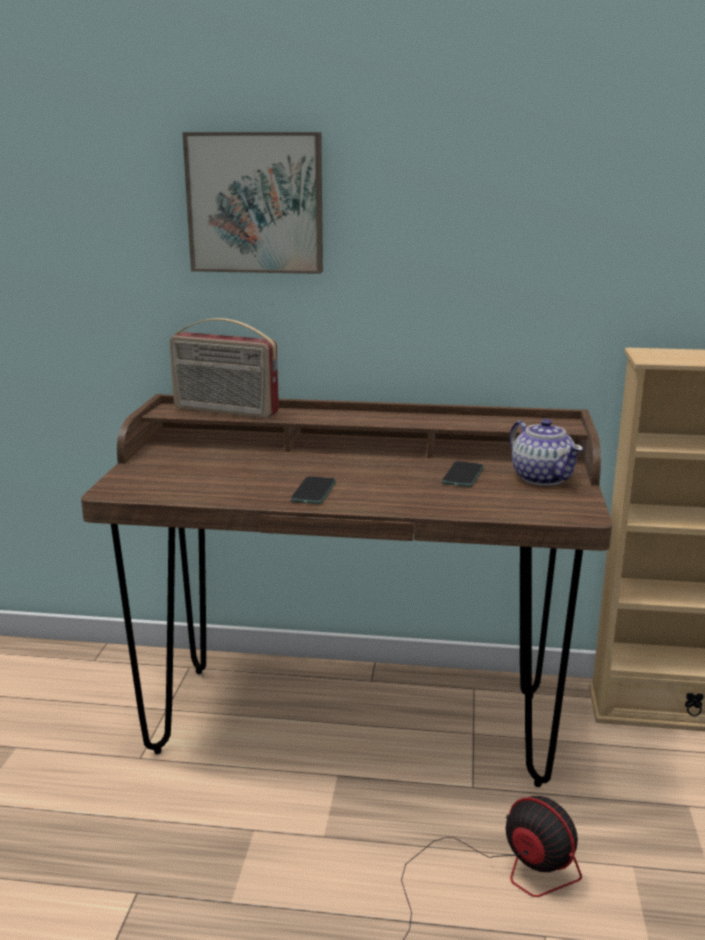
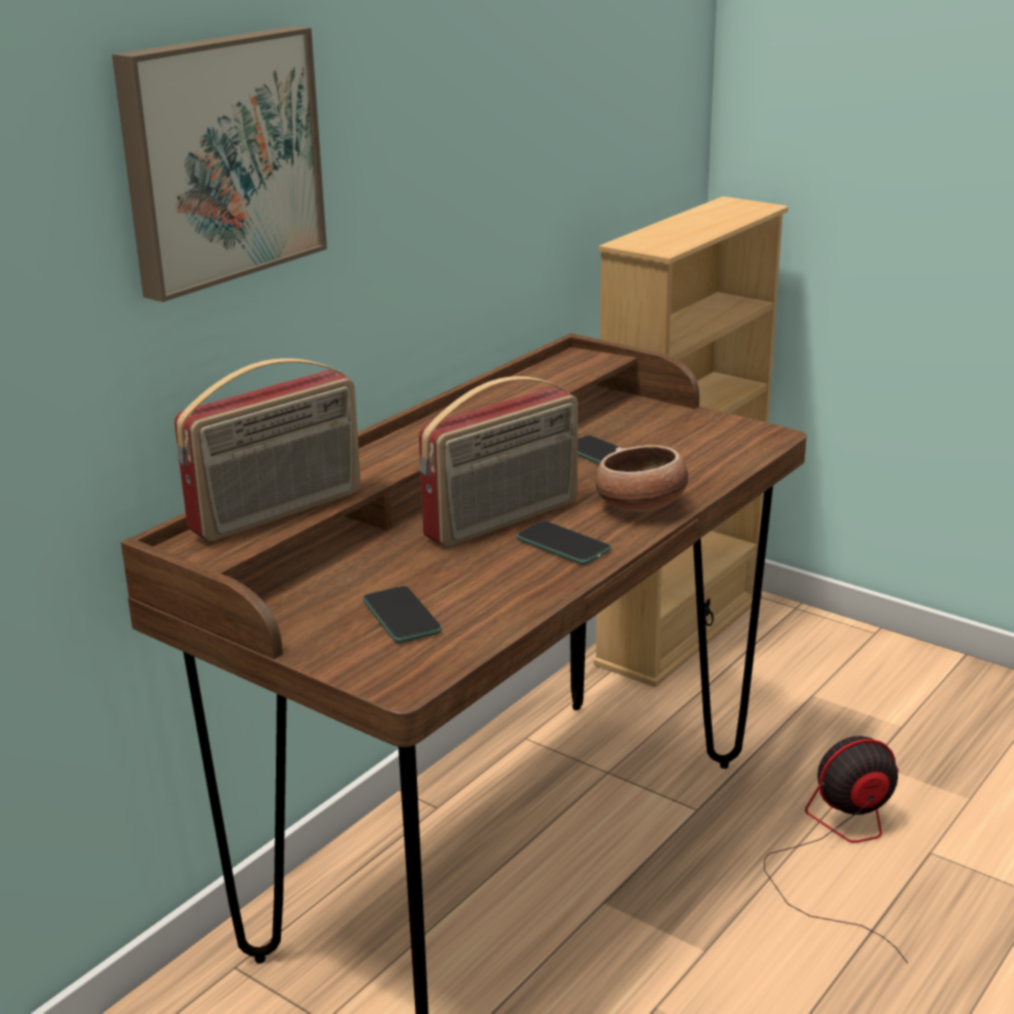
camera: 60 degrees left, 5 degrees up
teapot [510,419,583,486] -> none
none -> phone [363,586,442,643]
none -> radio [419,376,578,547]
none -> bowl [596,445,688,512]

